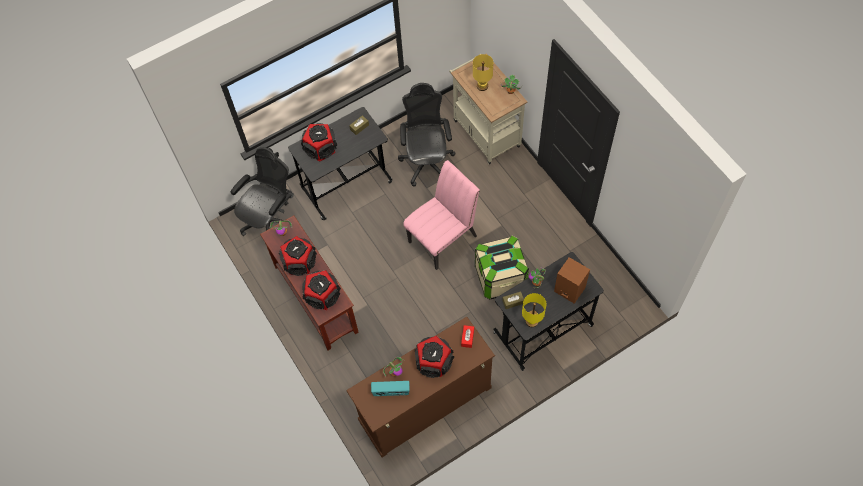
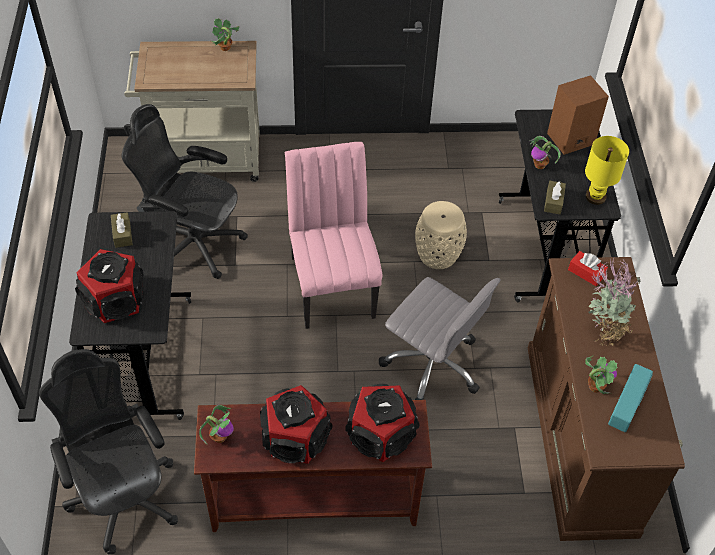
camera: 65 degrees left, 10 degrees down
speaker [415,336,454,378] -> potted plant [588,258,637,346]
yellow table lamp [473,54,493,91] -> none
storage box [475,236,529,300] -> beige stool [415,201,467,269]
none -> grey office chair [379,277,501,400]

